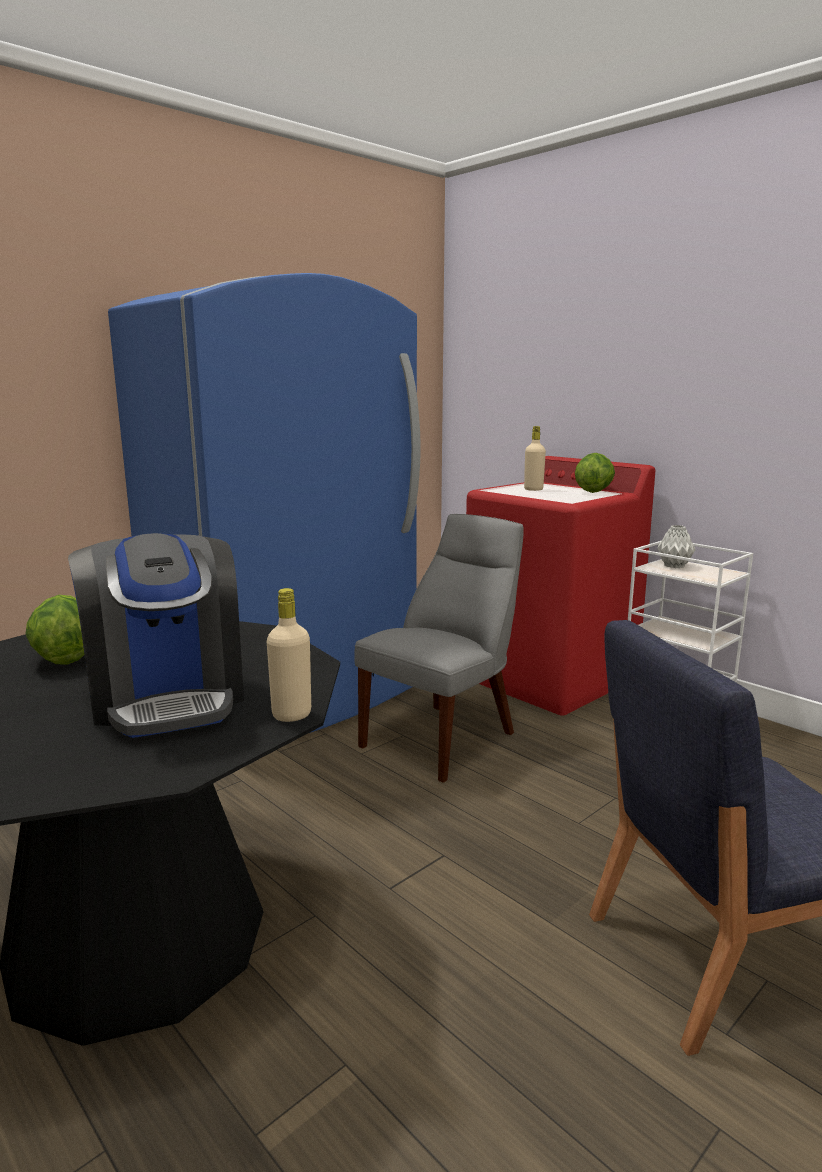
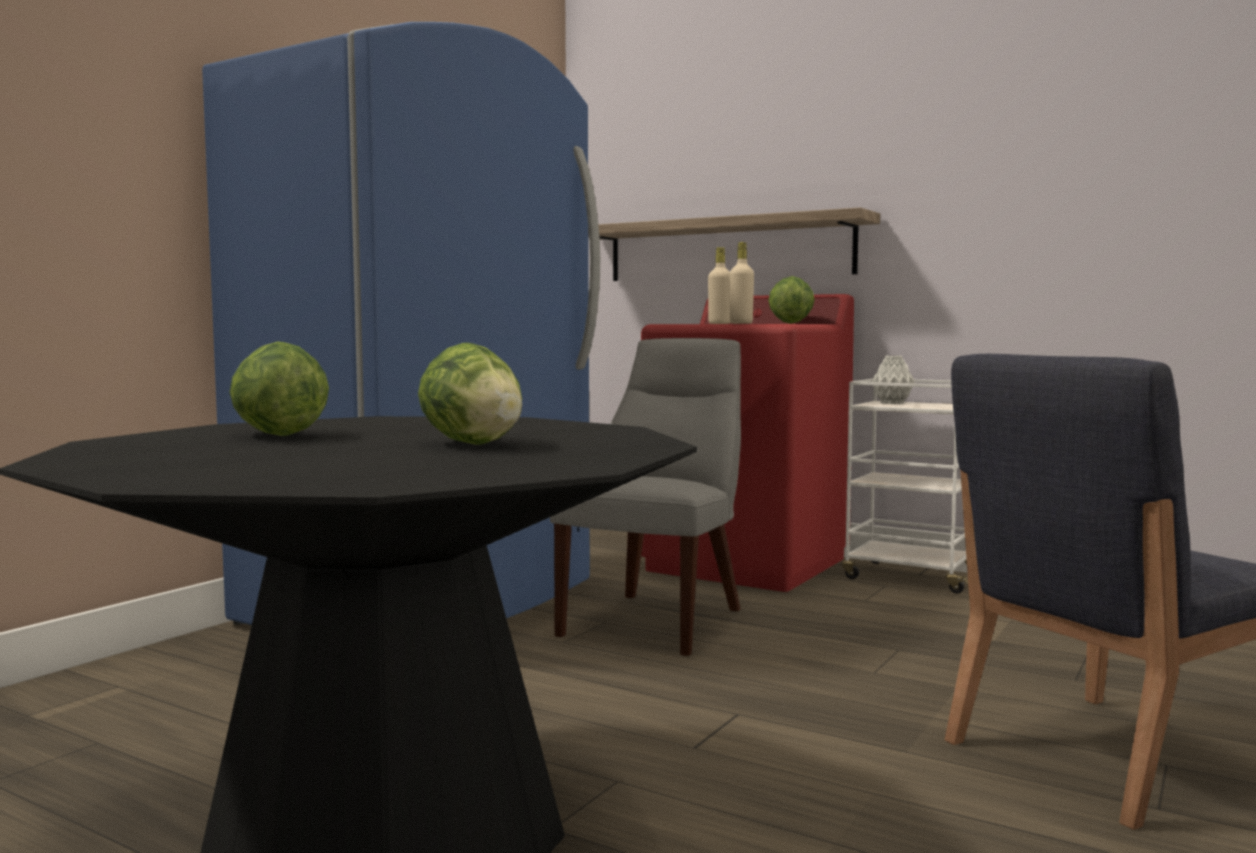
camera: 15 degrees left, 10 degrees down
coffee machine [68,533,244,738] -> lettuce [418,343,522,445]
beige bottle [267,588,311,722] -> beige bottle moved to [730,242,754,324]
none -> shelf [588,207,880,281]

